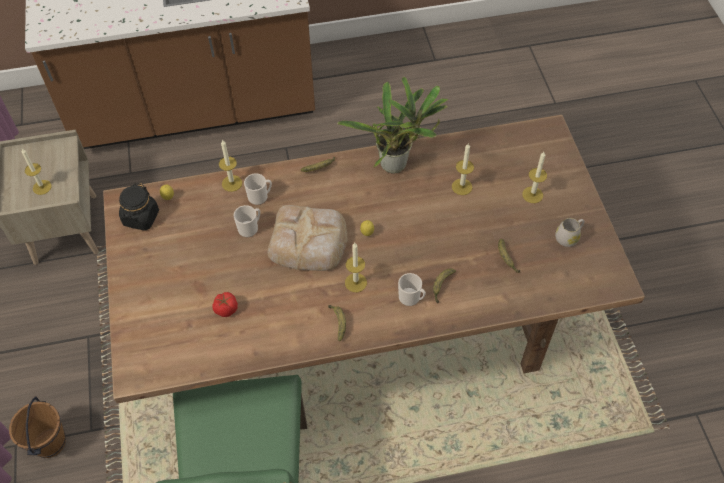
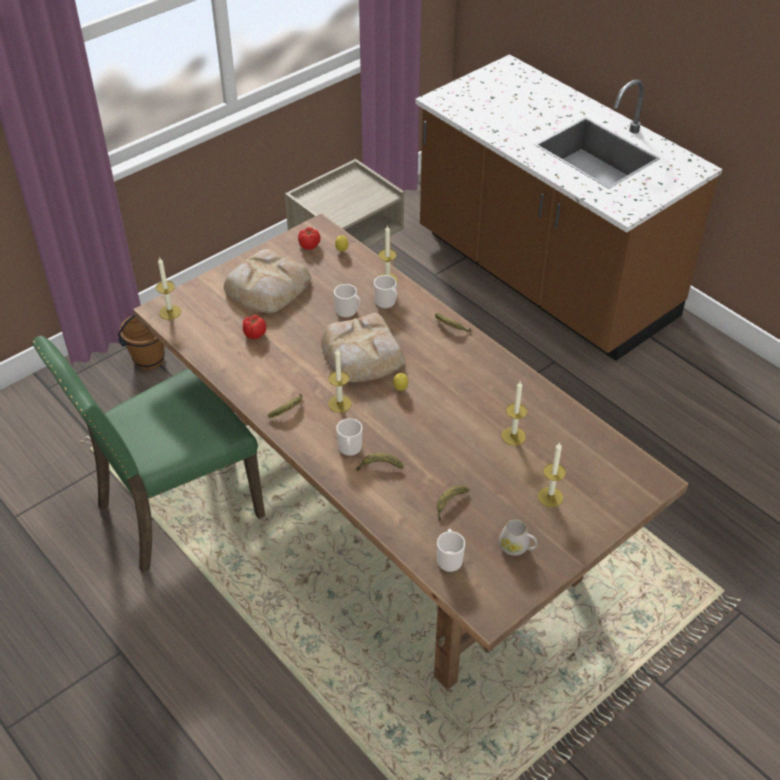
camera: 60 degrees right, 10 degrees down
candle [22,149,52,195] -> candle moved to [156,258,181,320]
black jar [119,183,159,231] -> tomato [298,227,320,250]
potted plant [337,77,448,173] -> none
none -> bread [224,249,311,313]
none -> mug [437,529,465,572]

